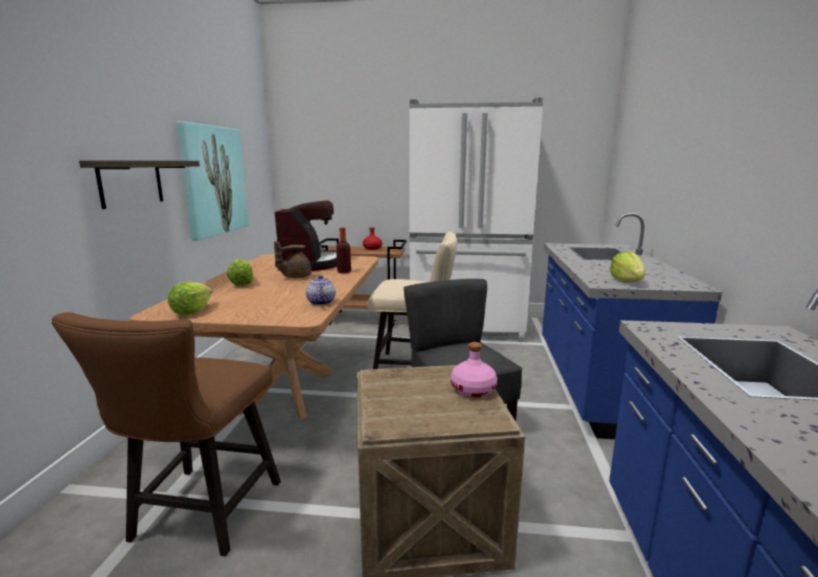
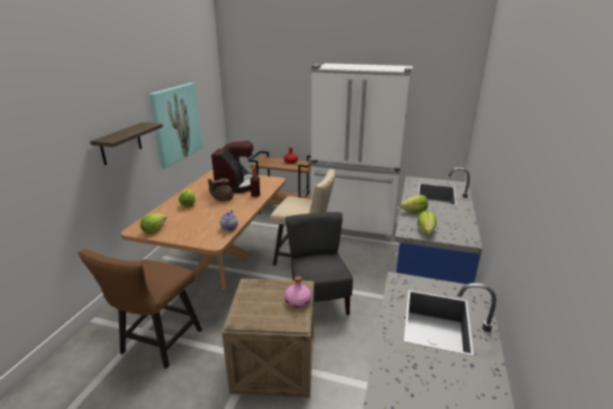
camera: 10 degrees right, 10 degrees up
none -> lettuce [400,195,428,212]

